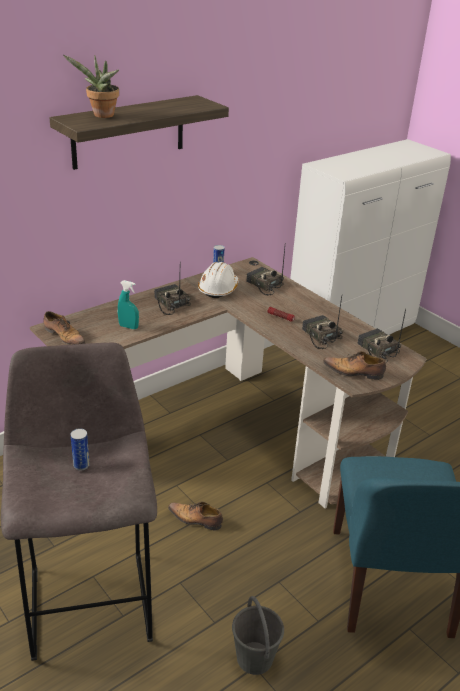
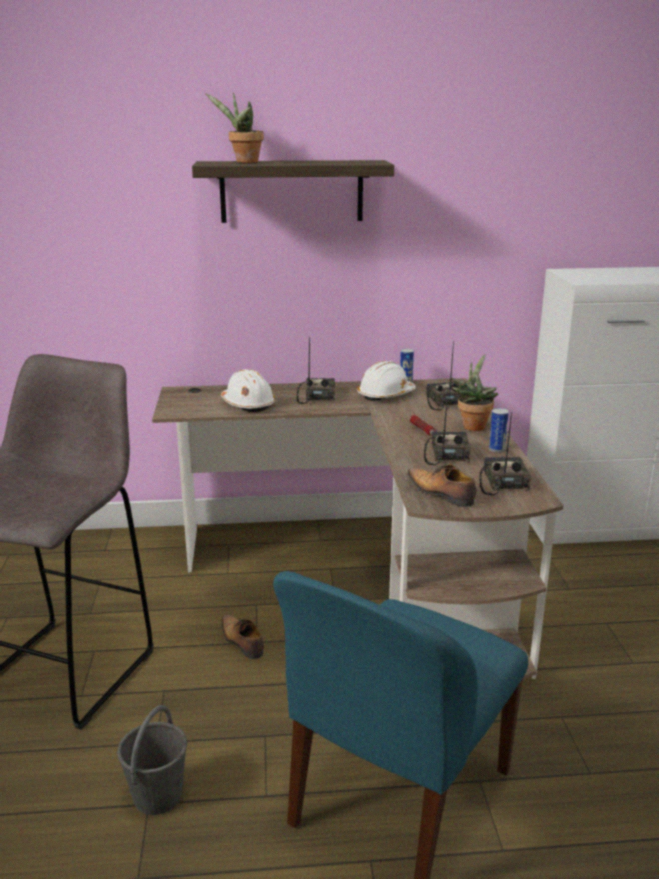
camera: 35 degrees right, 10 degrees down
shoe [43,311,85,345] -> none
can [70,428,90,471] -> can moved to [489,408,509,453]
turquoise spray bottle [118,280,139,329] -> white hard hat [221,369,275,412]
none -> potted plant [451,354,498,431]

